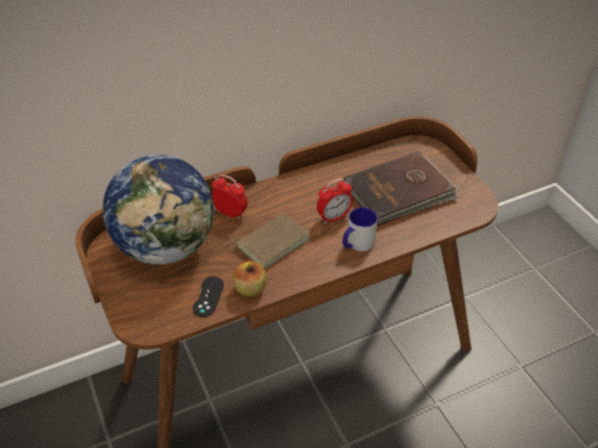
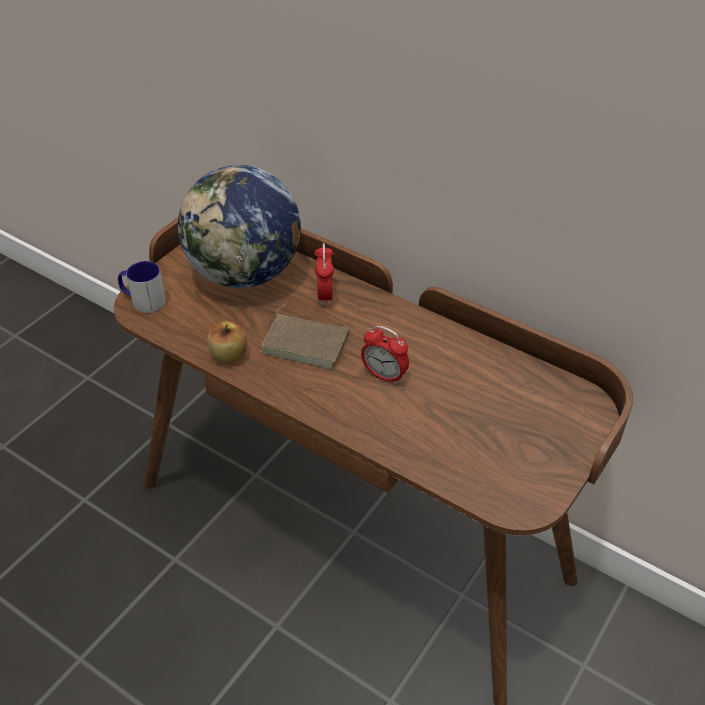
camera: 60 degrees right, 0 degrees up
black game controller [193,276,224,317] -> none
brown book [343,151,459,226] -> none
mug [343,207,378,251] -> mug moved to [118,261,166,313]

